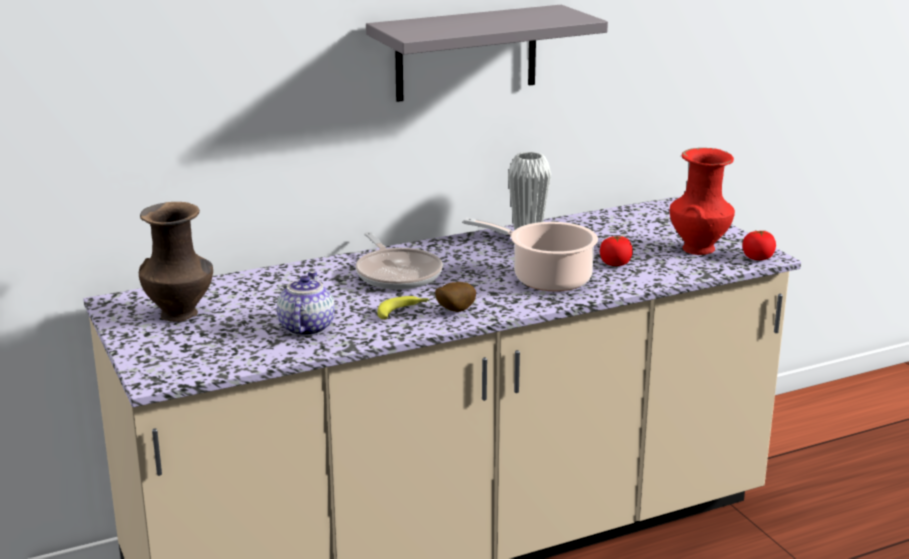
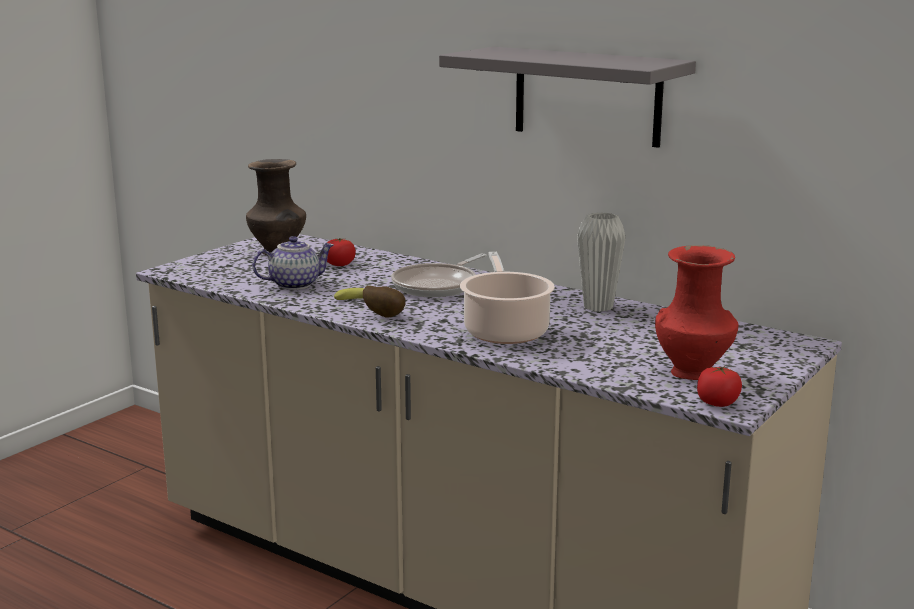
camera: 60 degrees right, 5 degrees down
tomato [600,236,633,266] -> tomato moved to [327,238,356,266]

